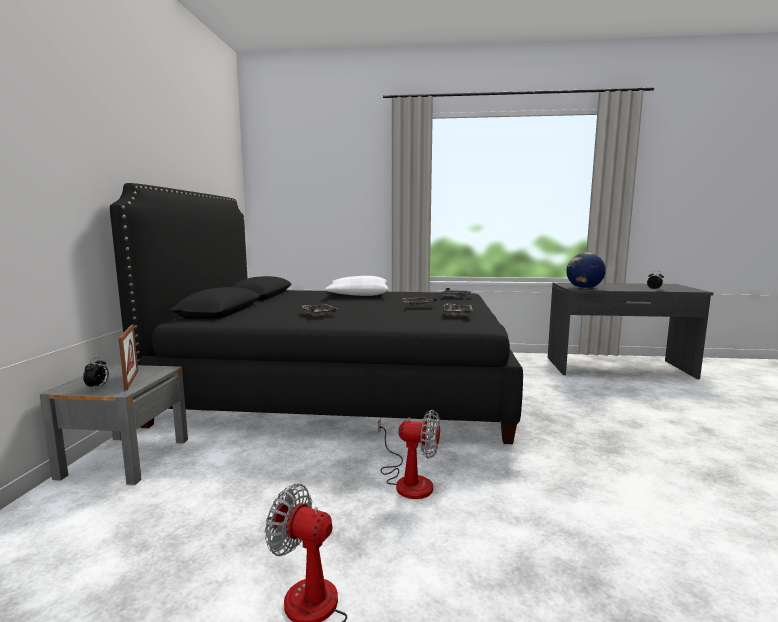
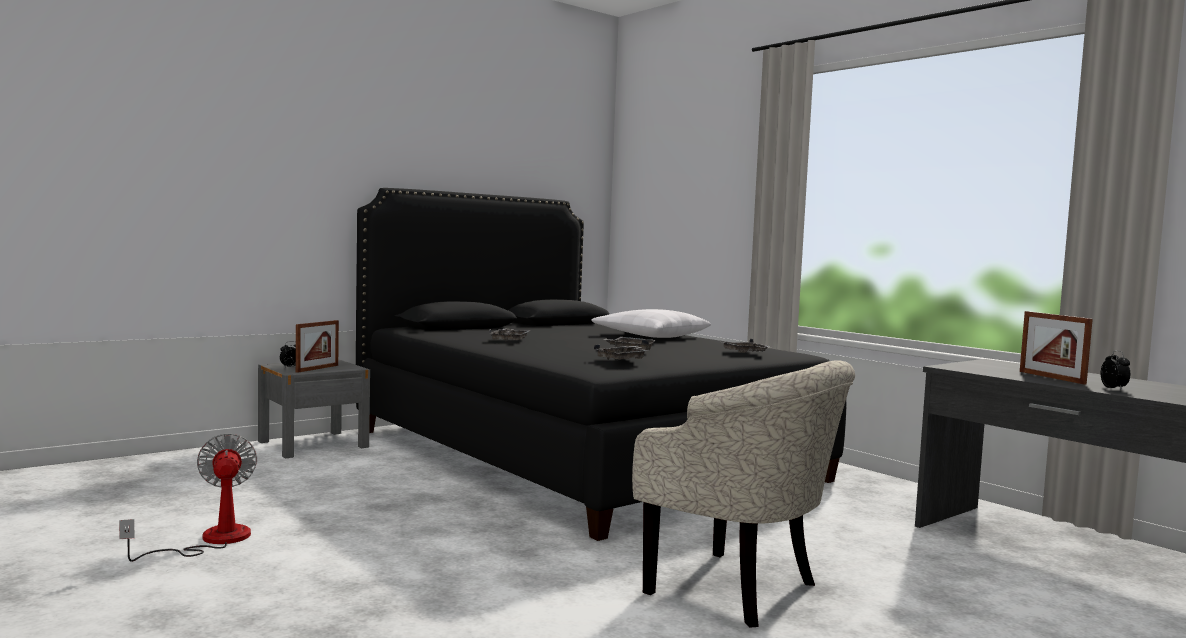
camera: 45 degrees right, 5 degrees down
fan [378,410,440,499] -> none
globe [566,253,606,289] -> none
none -> beige armchair [632,360,855,627]
none -> picture frame [1020,311,1093,384]

